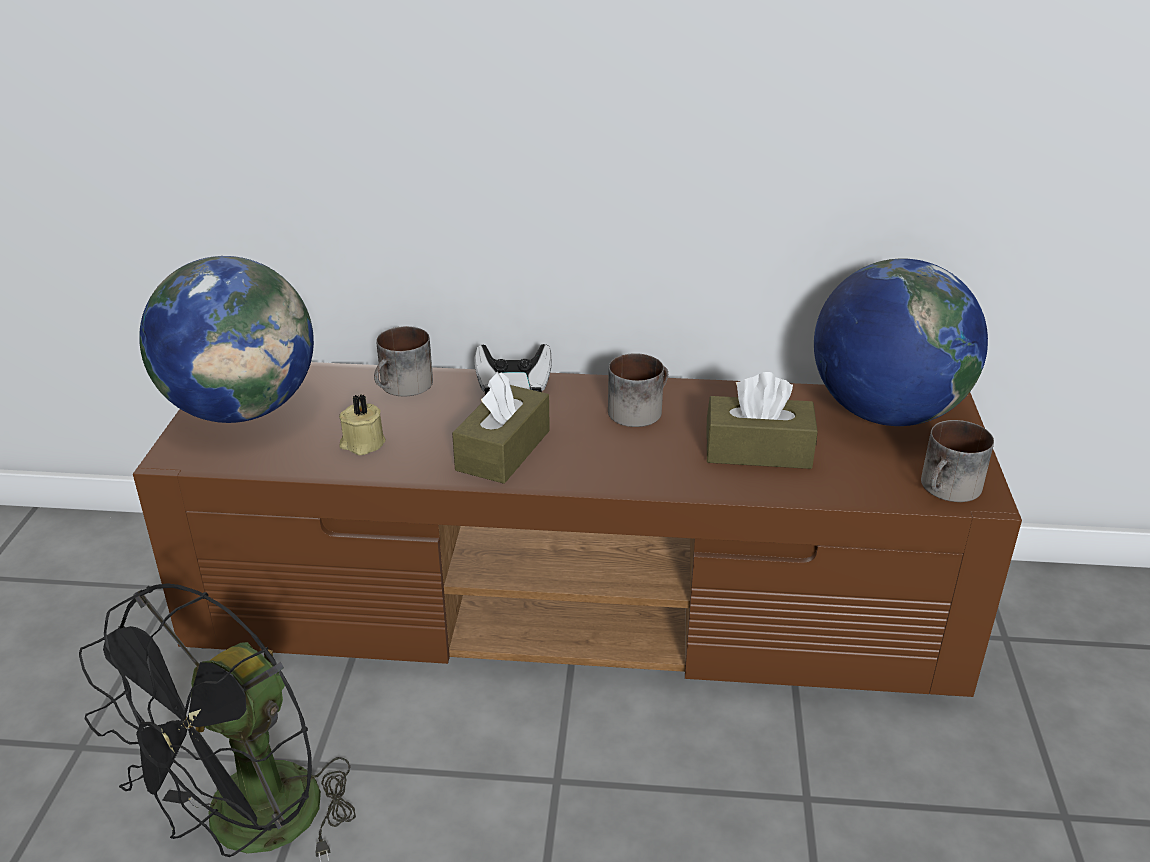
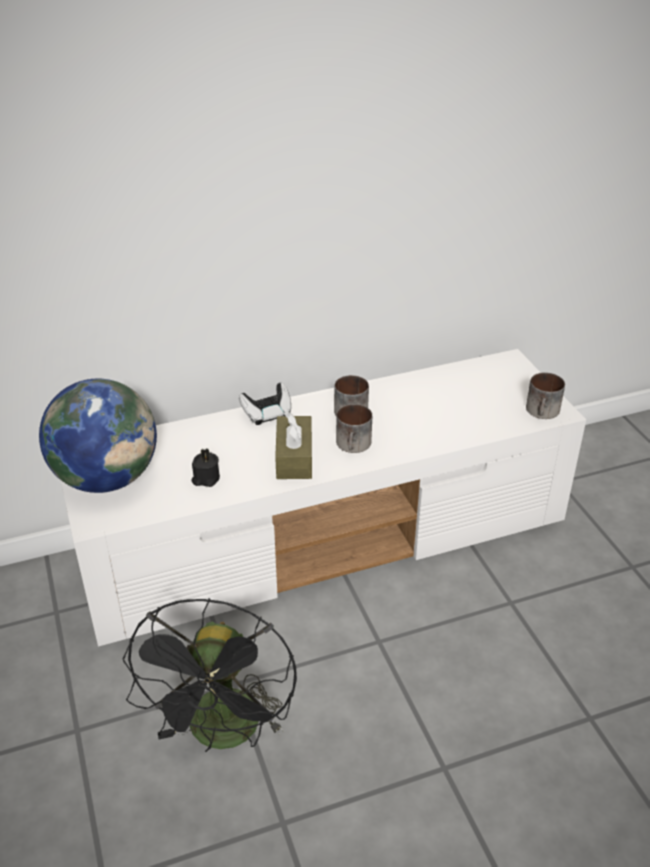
camera: 25 degrees left, 5 degrees up
brown tv stand [133,362,1022,697] -> white tv stand [61,349,586,647]
beige candle [339,394,386,455] -> black candle [192,448,220,487]
mug [374,326,433,396] -> mug moved to [336,404,372,453]
brown tissue box [706,372,818,469] -> none
globe [814,259,988,426] -> none

